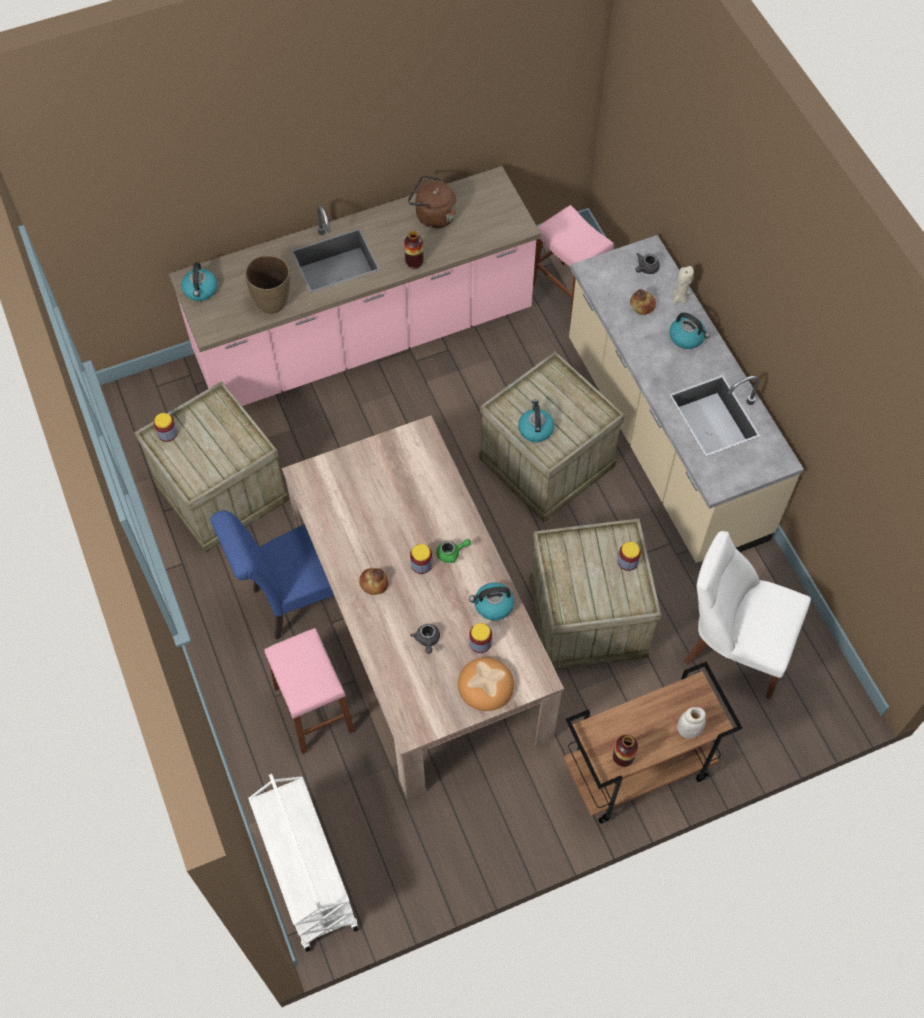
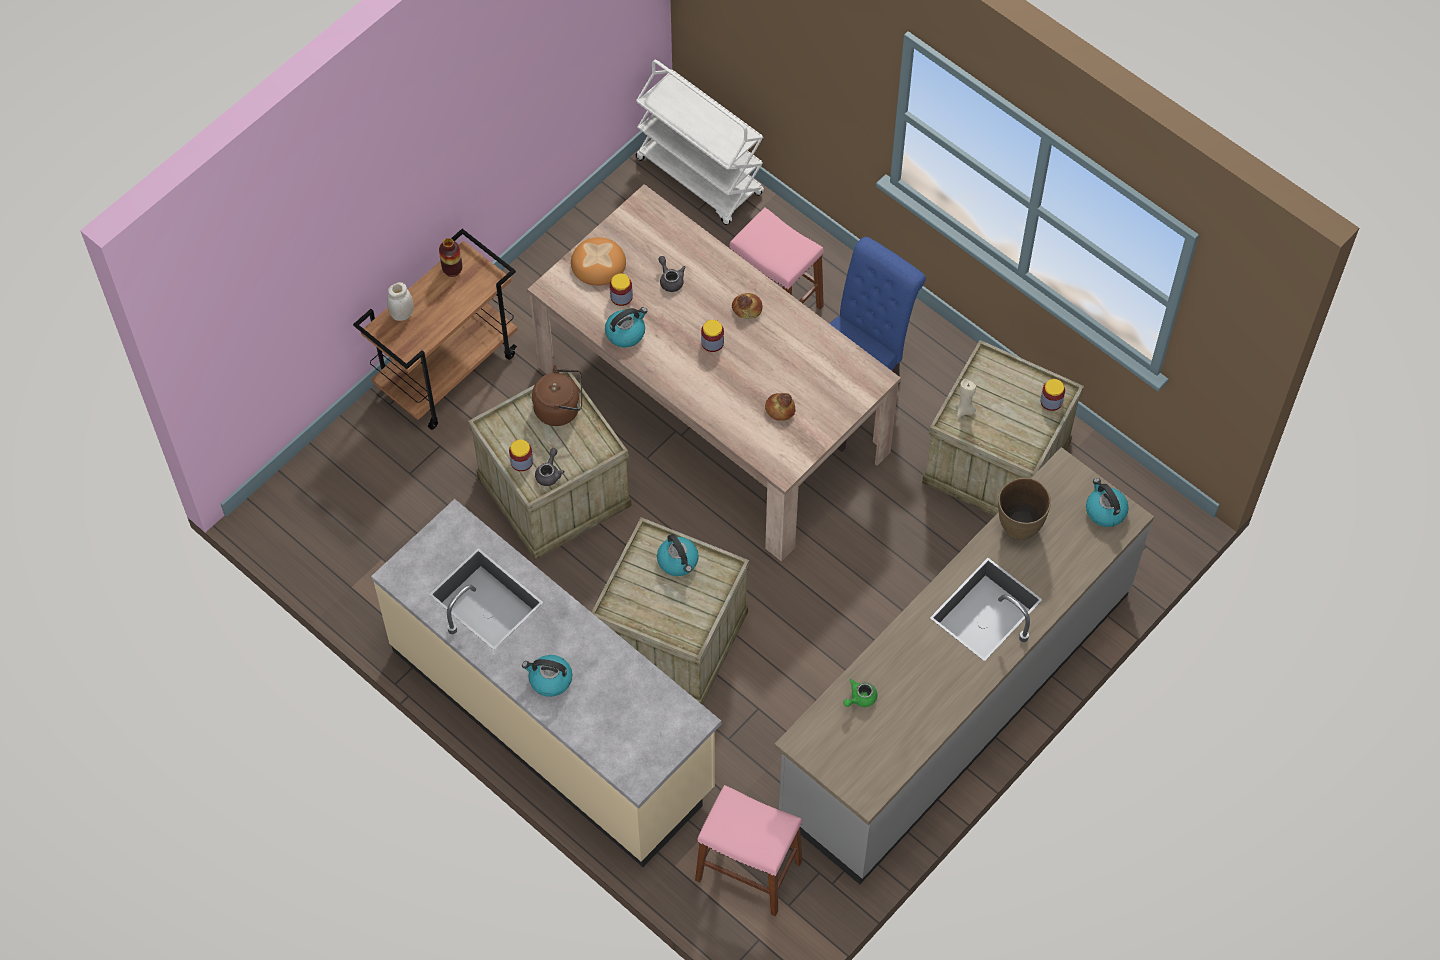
camera: 155 degrees right, 0 degrees up
pink counter [169,166,541,406] -> grey counter [774,447,1154,884]
vase [404,231,424,269] -> none
brown kettle [408,175,456,229] -> brown kettle moved to [532,365,582,426]
green teapot [436,539,471,563] -> green teapot moved to [843,679,878,707]
bread [630,289,656,315] -> bread moved to [765,393,795,421]
grey teapot [635,253,660,274] -> grey teapot moved to [535,448,564,486]
beige candle [672,266,694,304] -> beige candle moved to [956,379,976,418]
white chair [684,531,811,699] -> none

